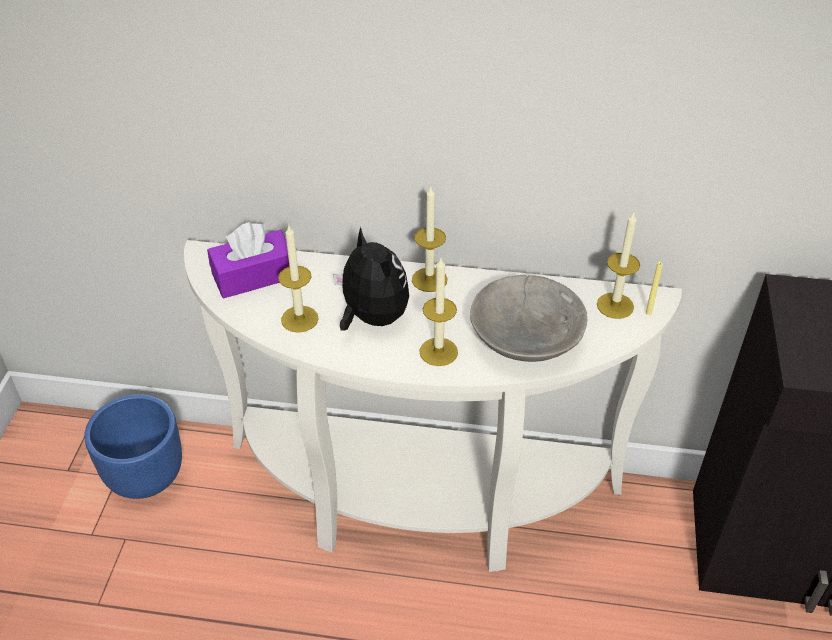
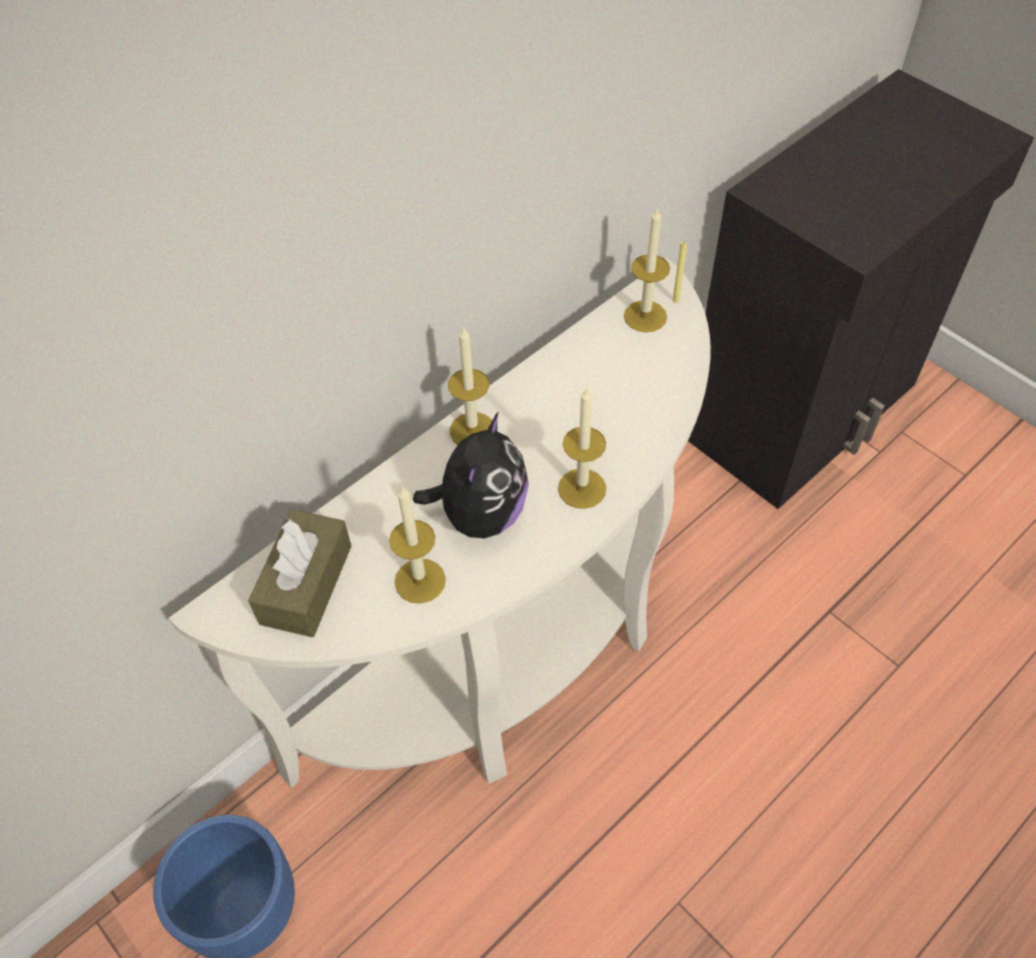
camera: 50 degrees left, 10 degrees up
purple tissue box [207,222,289,299] -> brown tissue box [248,509,351,637]
plush toy [333,227,409,331] -> plush toy turned 105 degrees clockwise [413,412,529,538]
grey bowl [470,275,587,362] -> none

